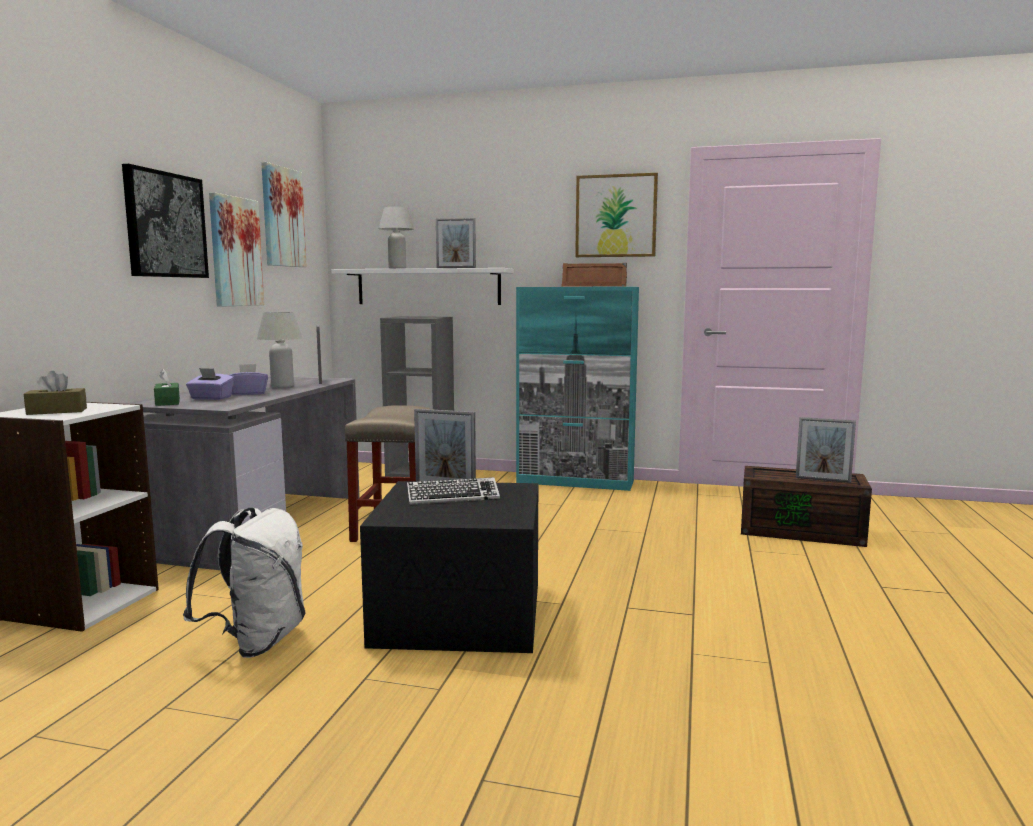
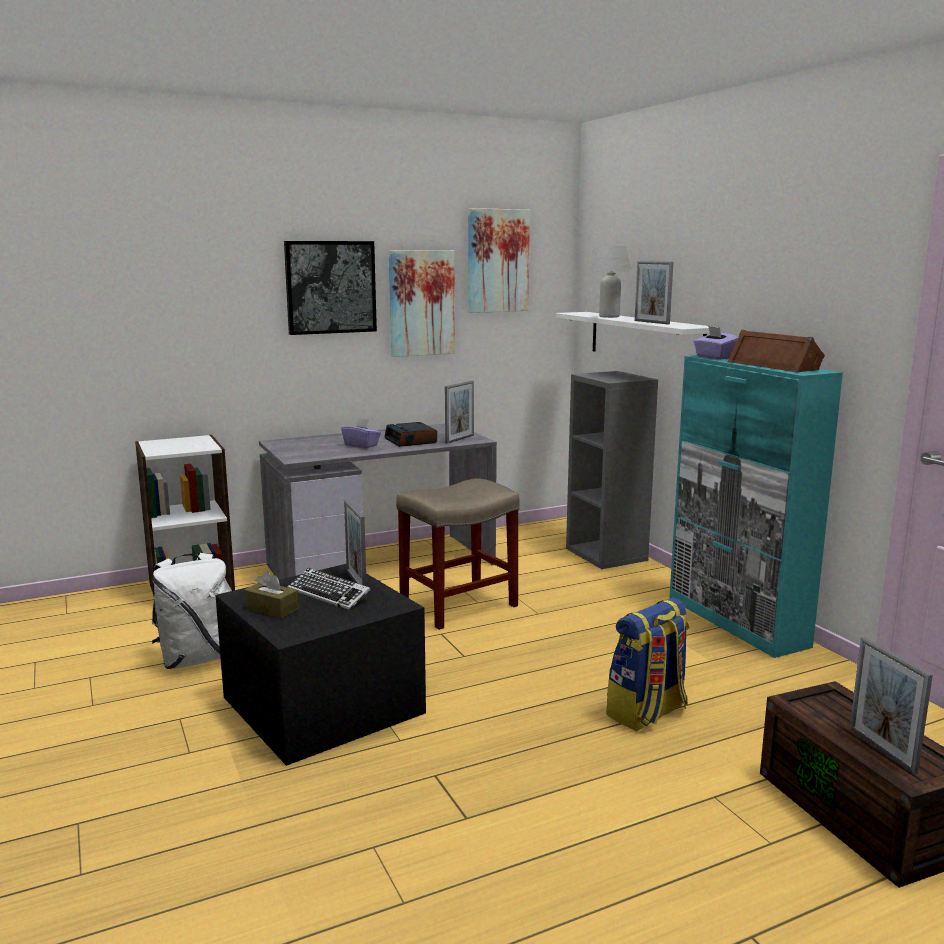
camera: 50 degrees right, 5 degrees up
brown tissue box [24,371,87,415] -> brown tissue box moved to [244,571,299,619]
green tissue box [154,369,180,406] -> none
purple tissue box [186,368,234,400] -> purple tissue box moved to [694,326,738,359]
white table lamp [257,312,303,388] -> alarm clock [385,422,437,447]
picture [575,173,658,257] -> none
none -> backpack [606,598,690,731]

